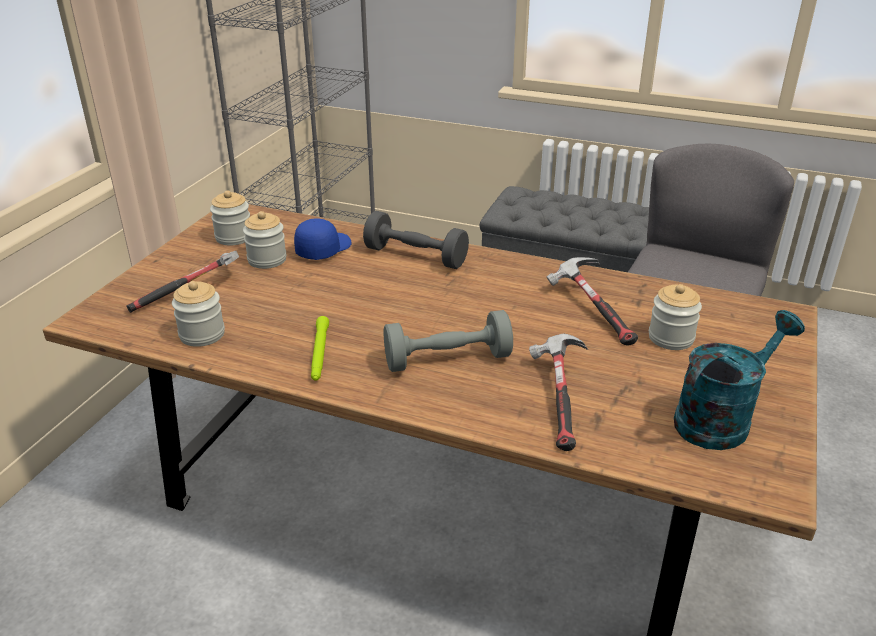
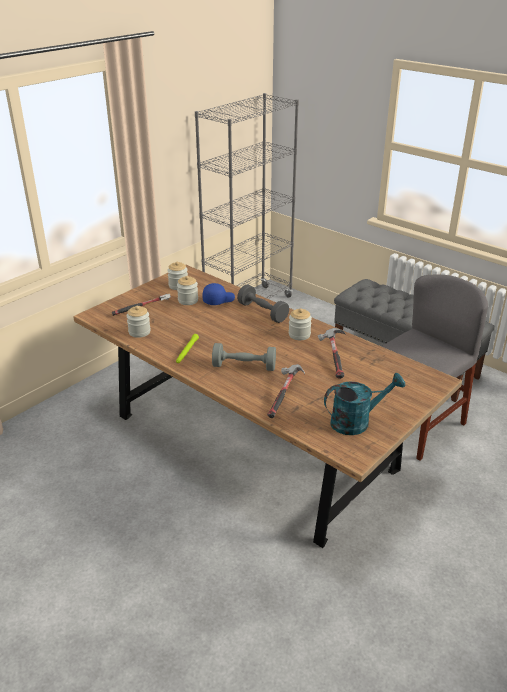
camera: 20 degrees right, 0 degrees up
jar [649,284,702,350] -> jar moved to [289,308,312,340]

